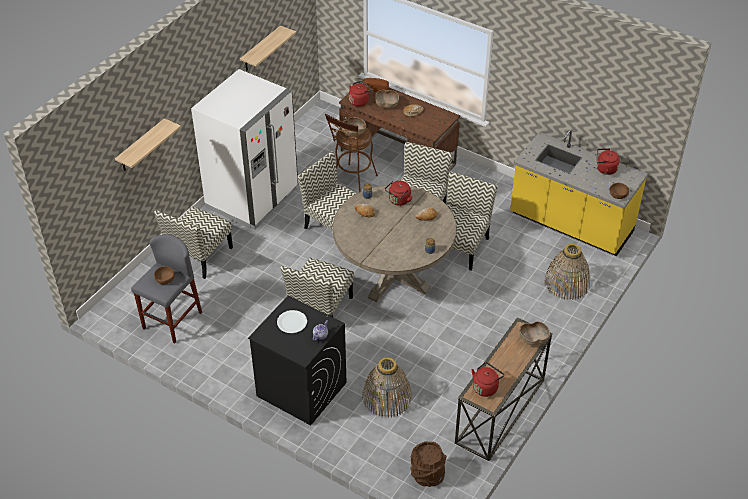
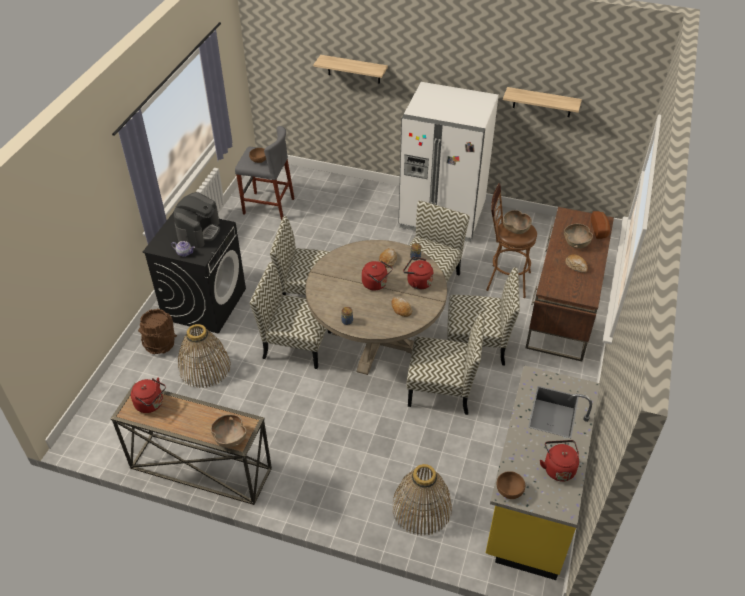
camera: 75 degrees right, 0 degrees up
chair [154,206,233,279] -> chair moved to [250,262,331,369]
white plate [277,310,307,333] -> coffee machine [174,192,220,248]
red kettle [349,81,373,107] -> red kettle moved to [362,261,393,290]
brown bucket [410,441,447,487] -> brown bucket moved to [138,309,177,354]

